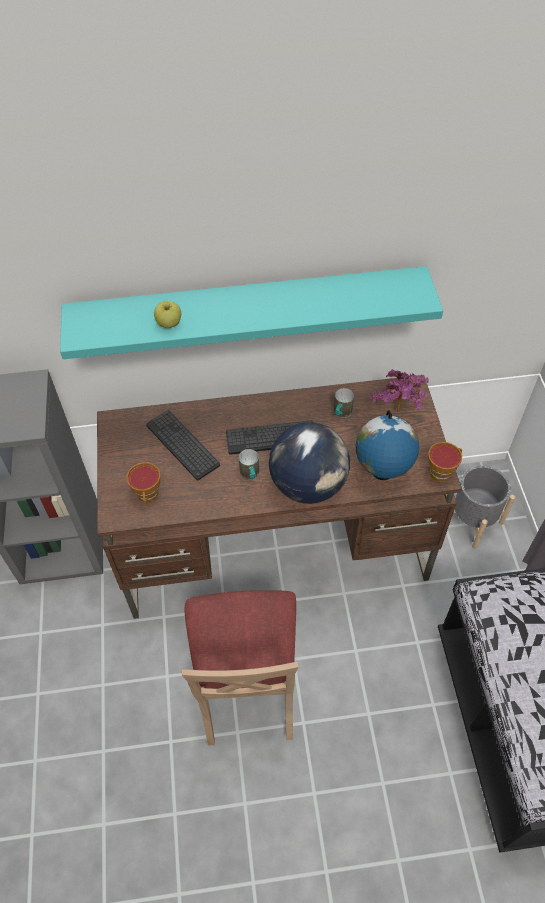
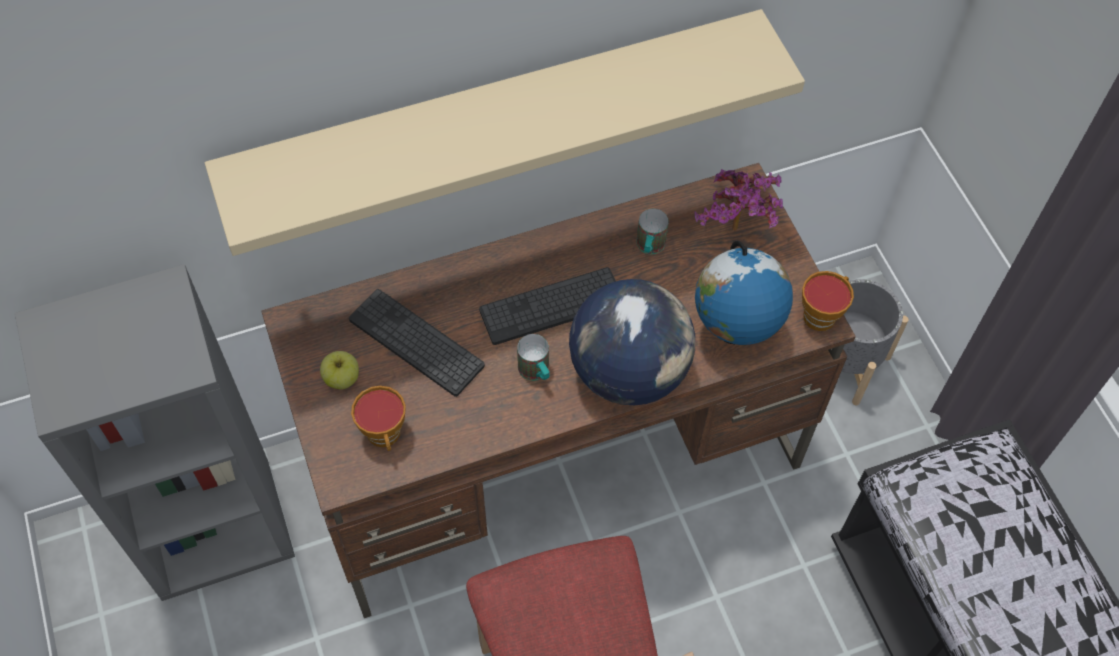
camera: 15 degrees left, 5 degrees up
turquoise shelf [60,266,443,359] -> beige shelf [205,9,805,256]
apple [154,301,181,328] -> apple moved to [320,351,359,389]

